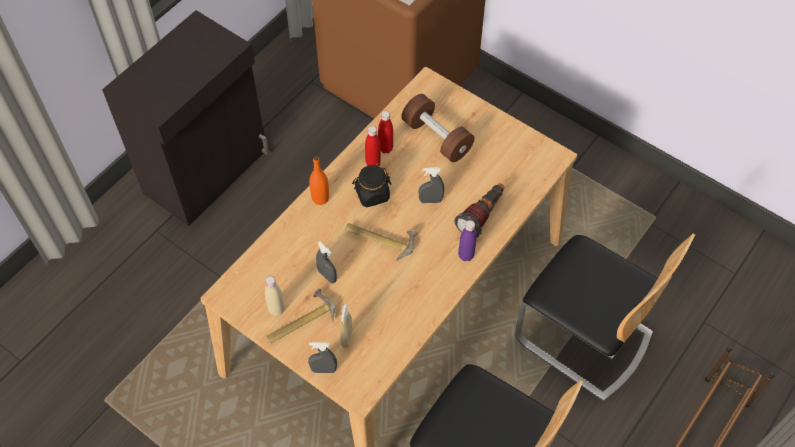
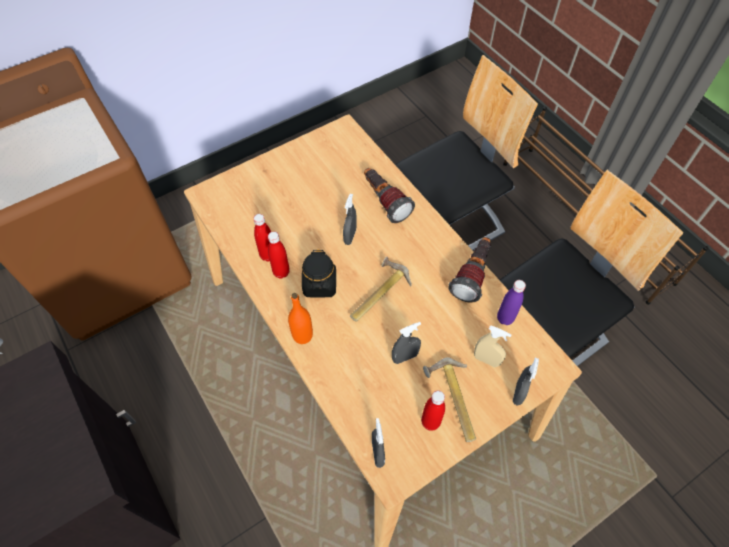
camera: 70 degrees left, 0 degrees up
beige bottle [265,276,285,316] -> red bottle [421,391,445,431]
brown dumbbell [401,94,474,162] -> none
purple bottle [458,220,476,261] -> purple bottle moved to [497,280,526,325]
none -> grey spray bottle [372,418,385,468]
none -> flashlight [448,237,491,303]

